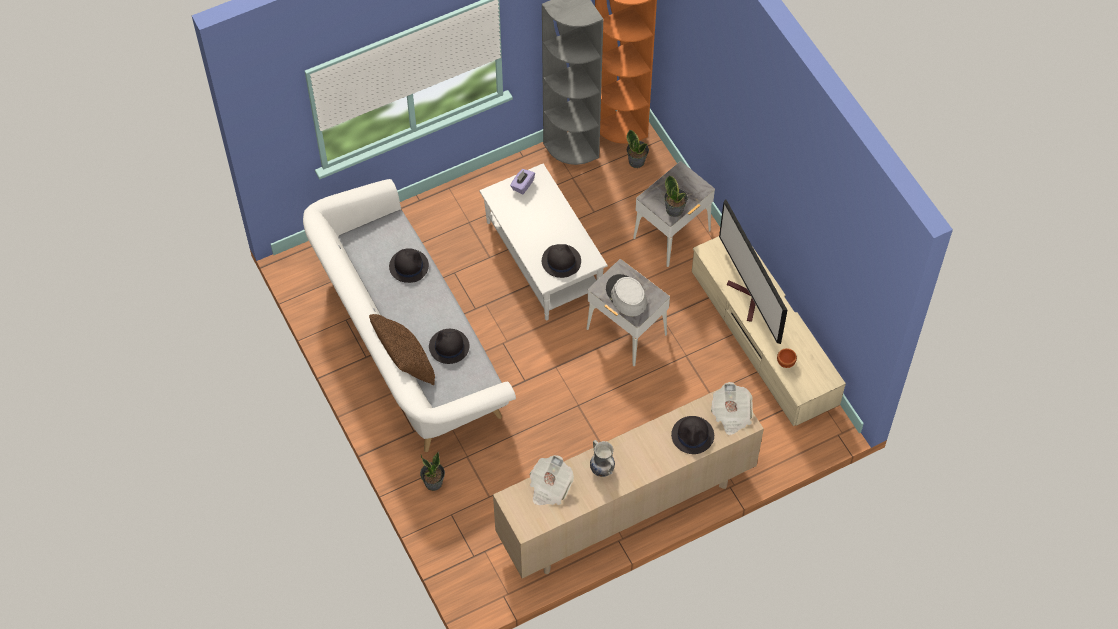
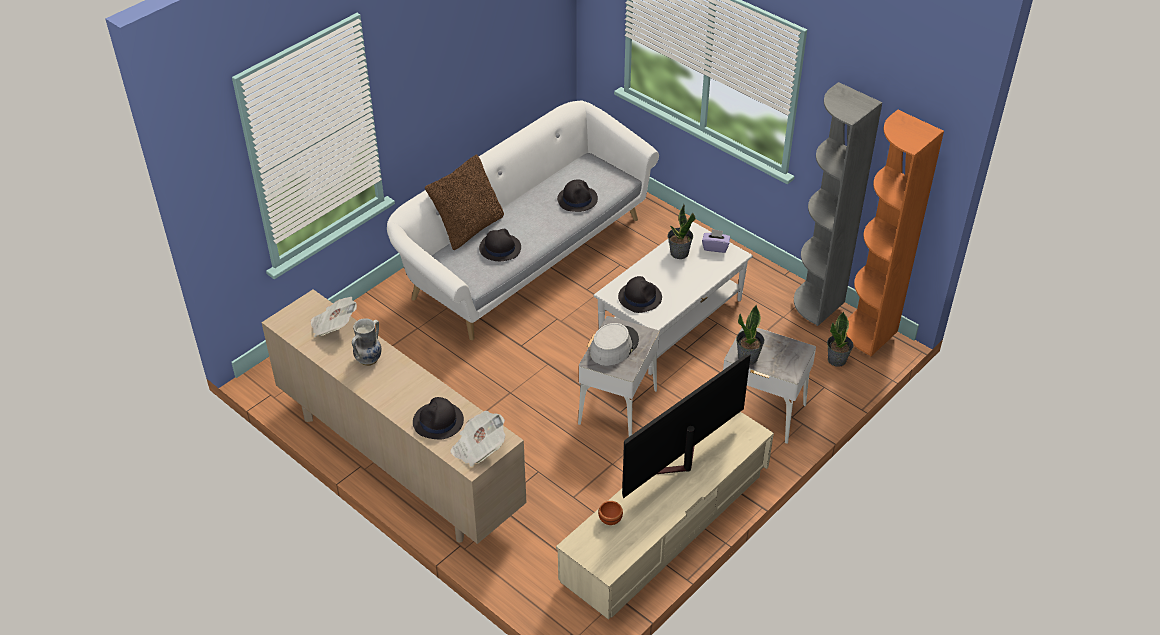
camera: 70 degrees right, 15 degrees down
potted plant [420,452,445,491] -> potted plant moved to [668,204,695,259]

